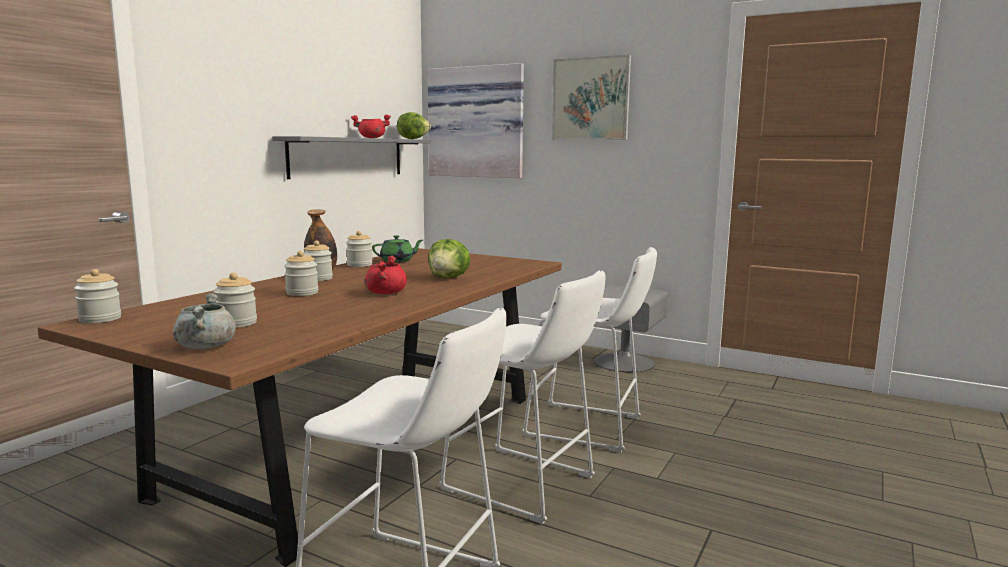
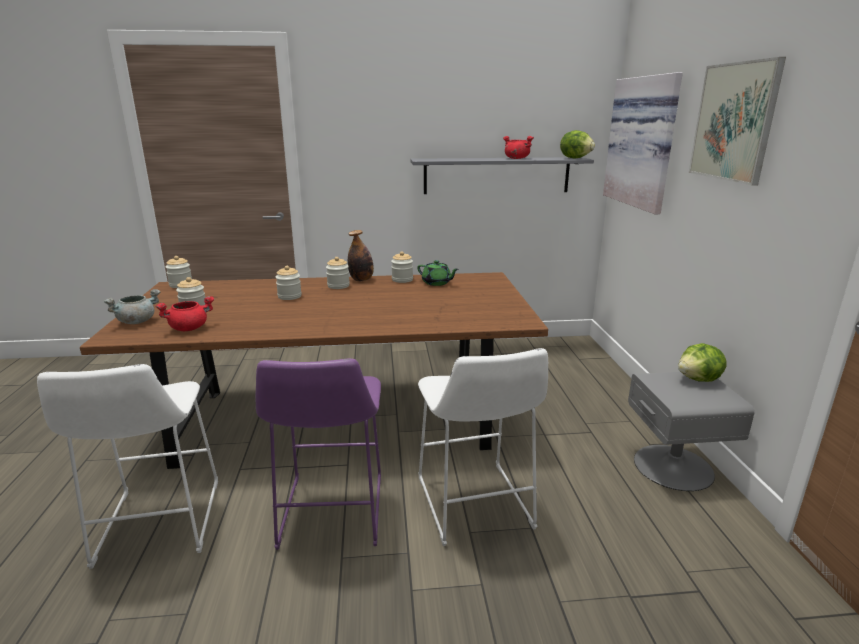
camera: 55 degrees right, 10 degrees up
red cooking pot [365,255,407,294] -> red cooking pot moved to [156,296,214,331]
lettuce [428,239,470,278] -> lettuce moved to [678,343,727,382]
white stool [439,270,606,524] -> purple stool [256,358,381,550]

